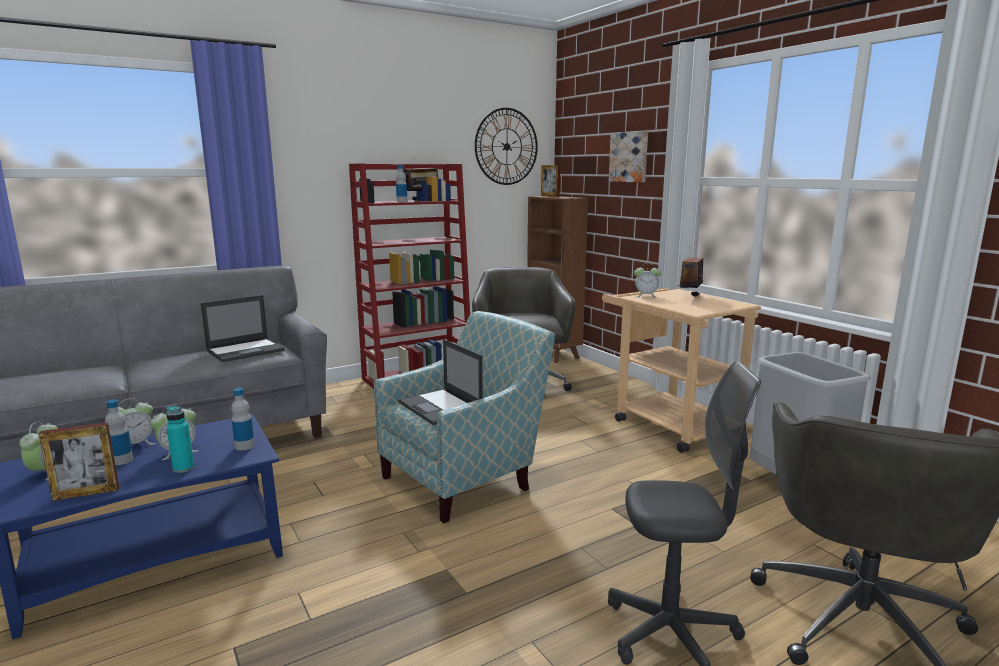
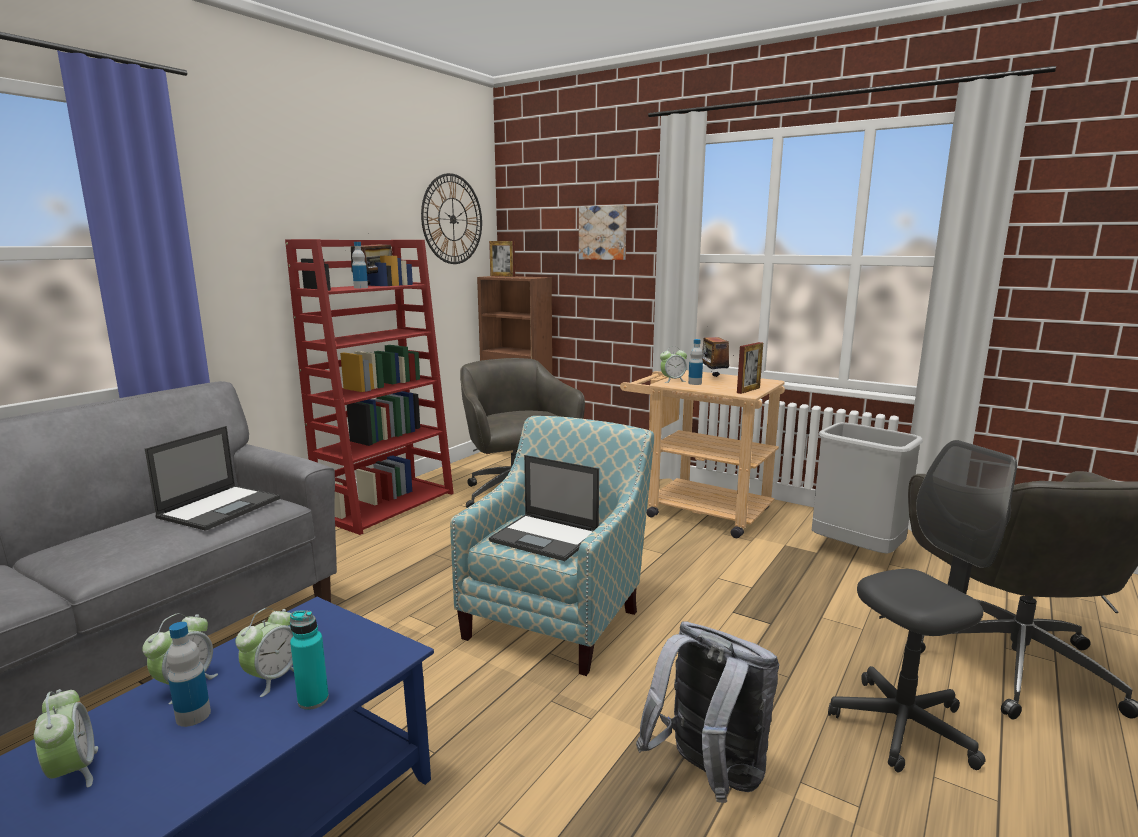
camera: 25 degrees left, 0 degrees up
picture frame [39,423,119,501] -> picture frame moved to [737,342,763,394]
bottle [231,388,255,450] -> bottle moved to [688,339,703,385]
none -> grey backpack [636,621,780,803]

